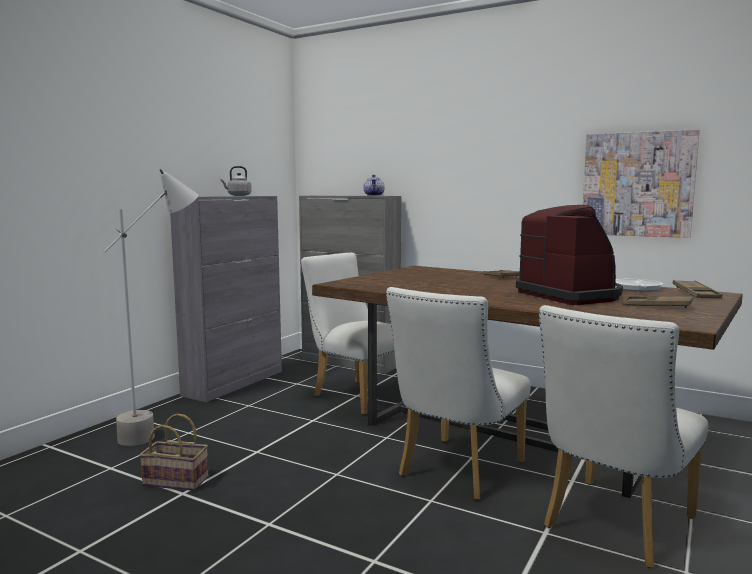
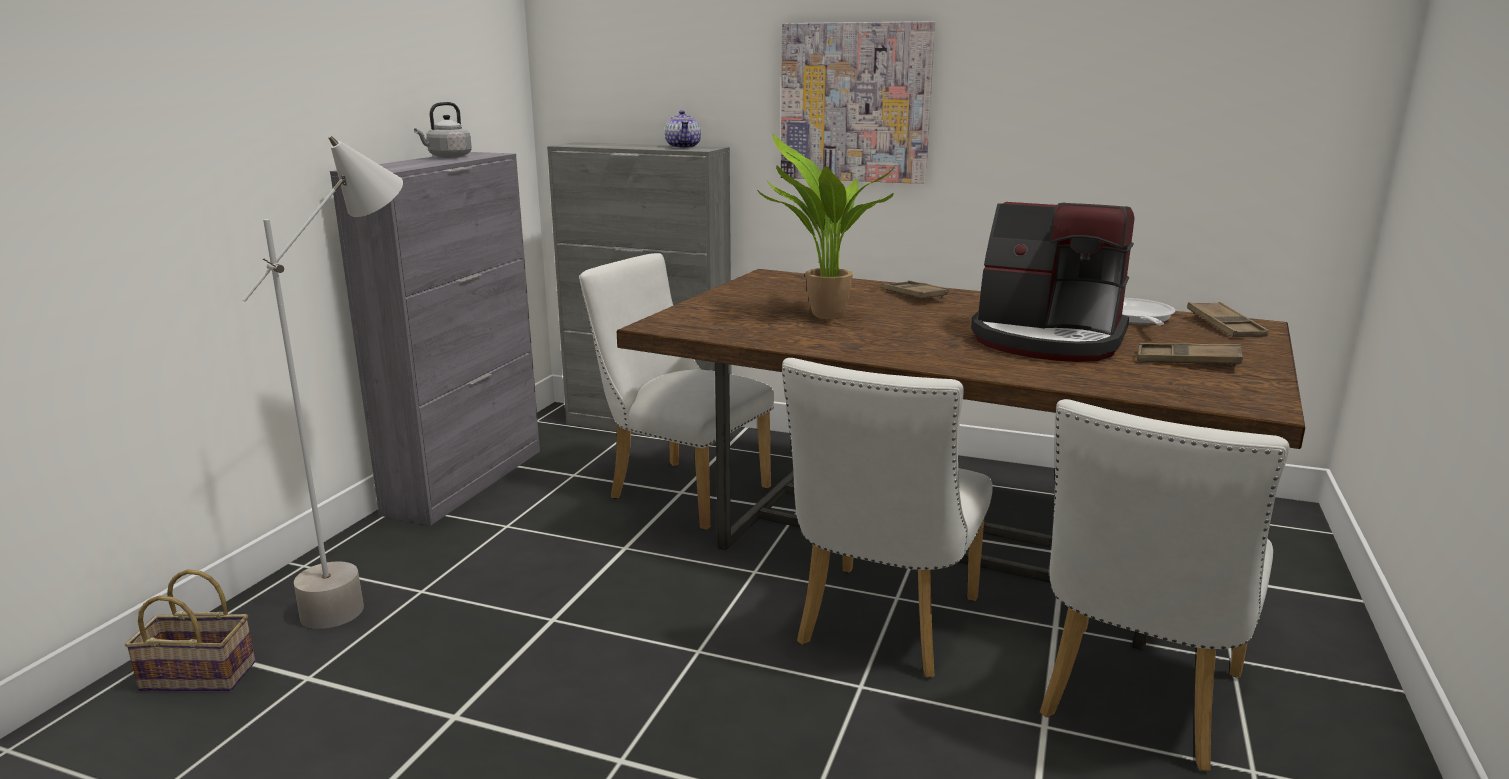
camera: 10 degrees left, 10 degrees up
basket [139,413,208,491] -> basket moved to [125,569,255,691]
coffee machine [516,205,623,305] -> coffee machine turned 150 degrees clockwise [971,202,1134,362]
picture [583,129,700,238] -> picture moved to [781,21,935,184]
none -> potted plant [757,134,896,319]

